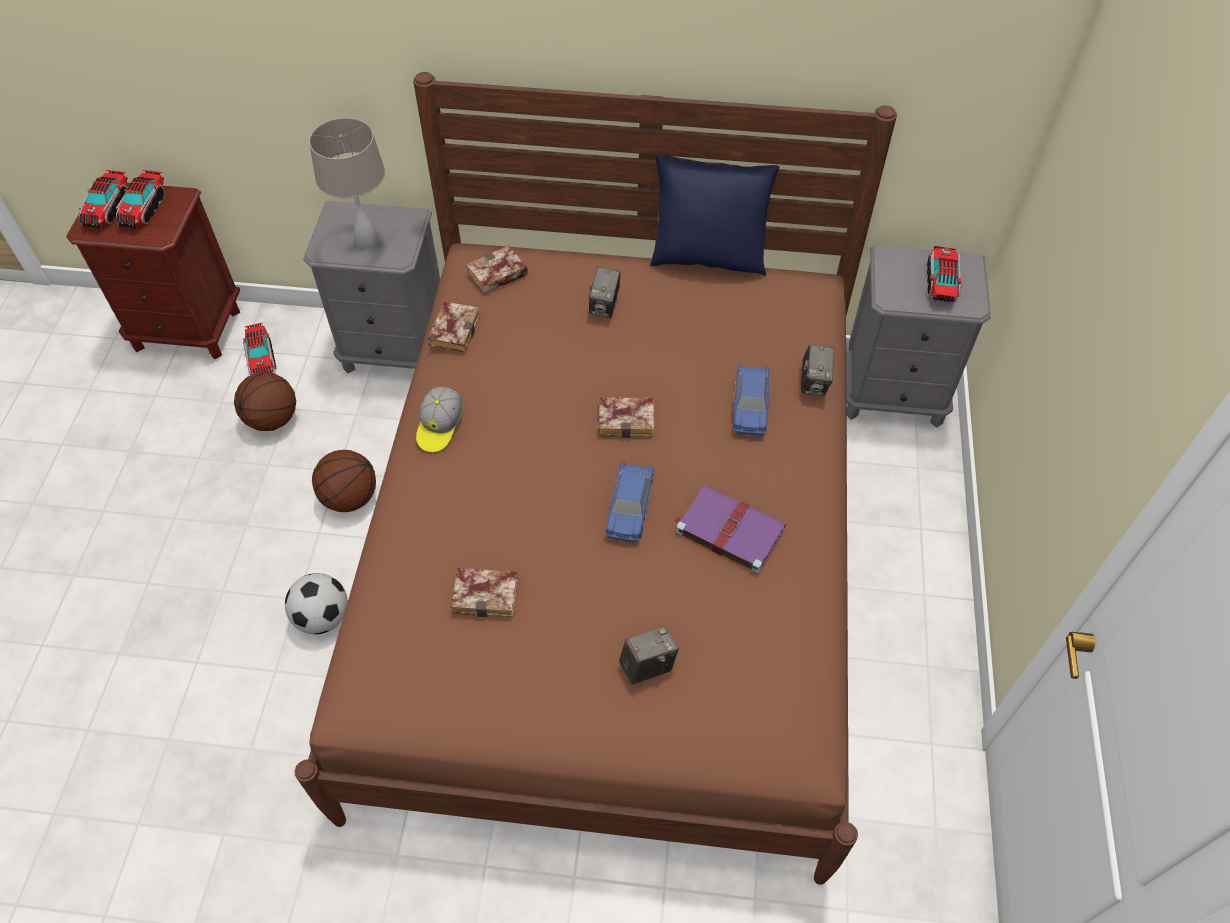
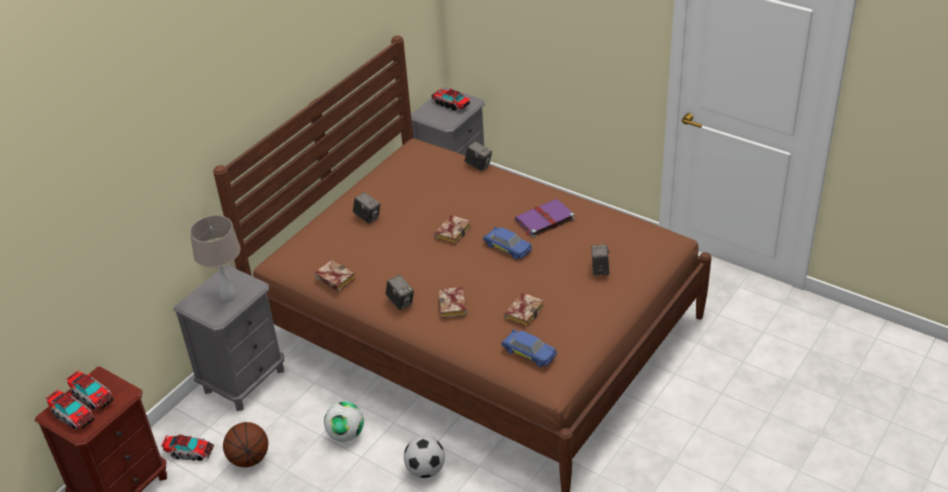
camera: 60 degrees left, 15 degrees down
basketball [312,450,376,512] -> football [324,402,364,442]
cap [416,387,463,453] -> camera [385,275,414,310]
book [466,246,528,294] -> book moved to [439,287,467,318]
blue pillow [650,155,779,276] -> none
blue toy car [733,364,770,436] -> blue toy car moved to [502,329,557,367]

